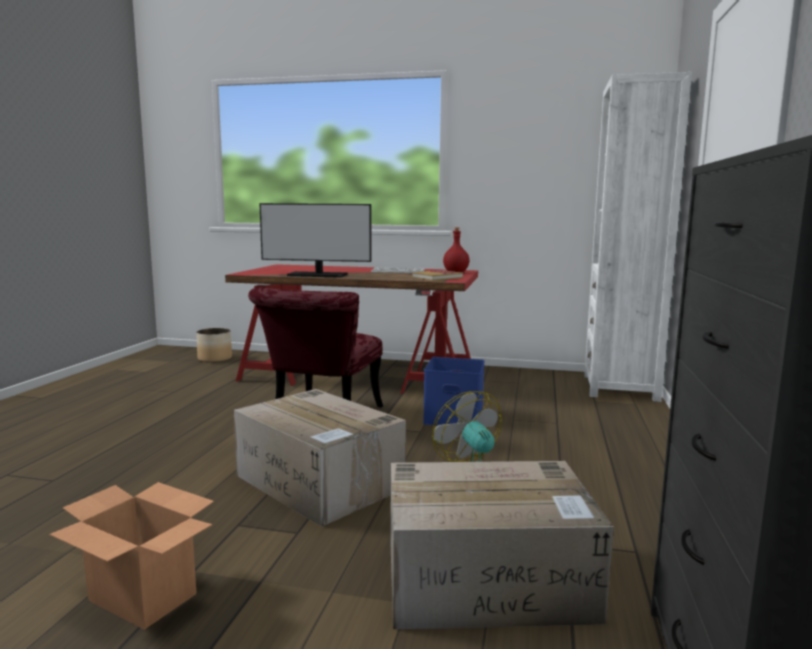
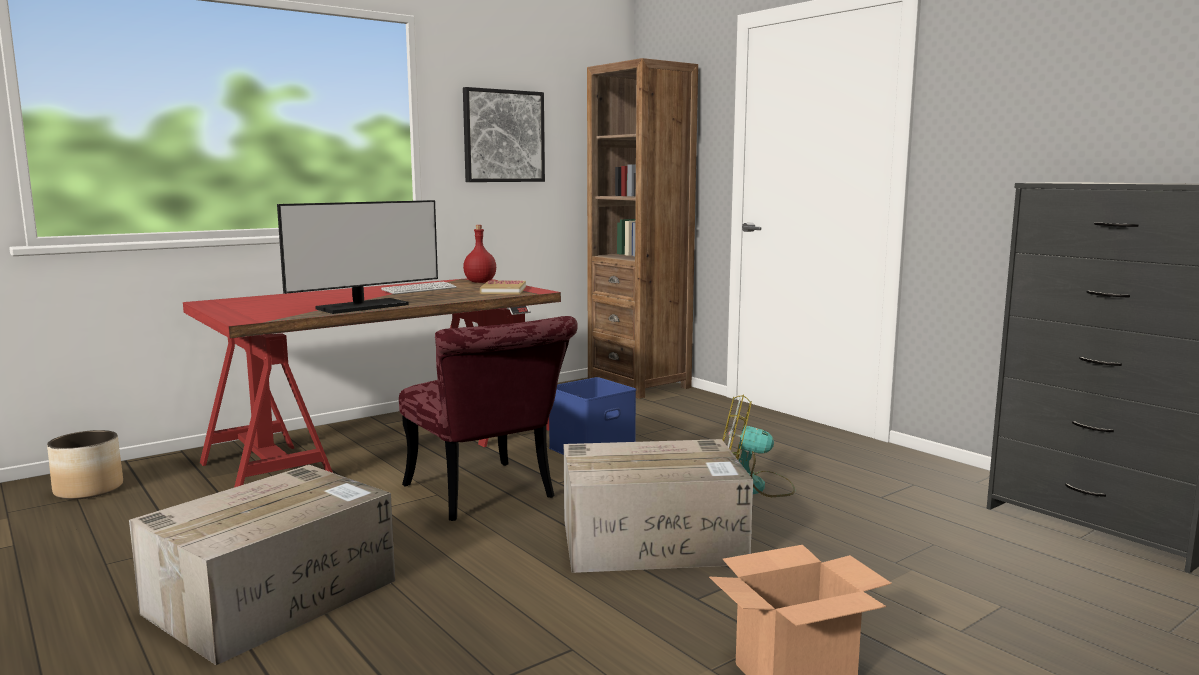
camera: 50 degrees left, 0 degrees up
cardboard box [390,461,614,629] -> cardboard box moved to [129,465,395,665]
white bookcase [584,72,692,402] -> brown bookcase [587,58,698,399]
none -> picture [463,87,545,182]

